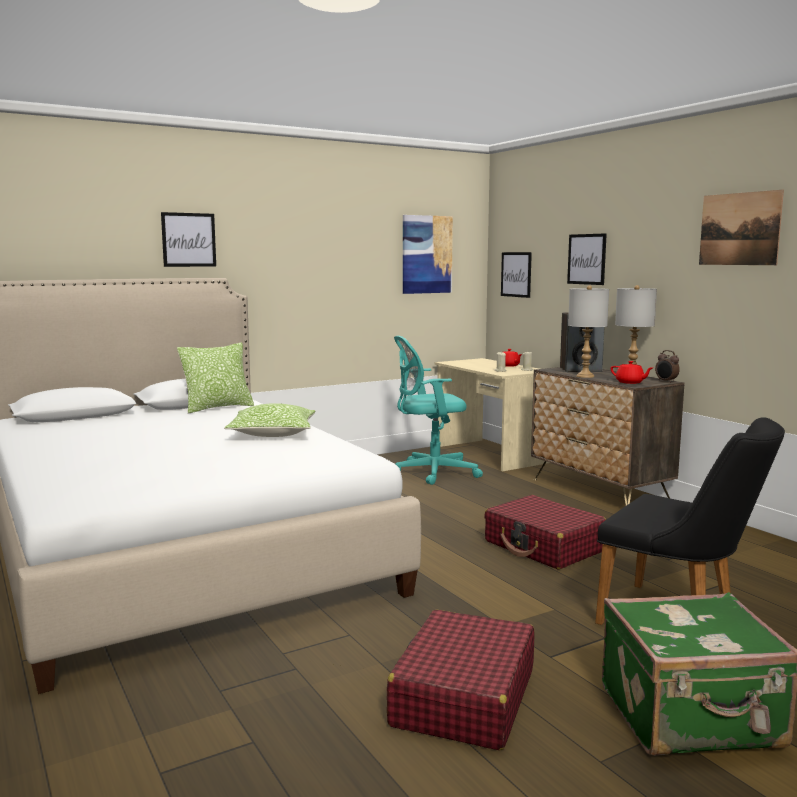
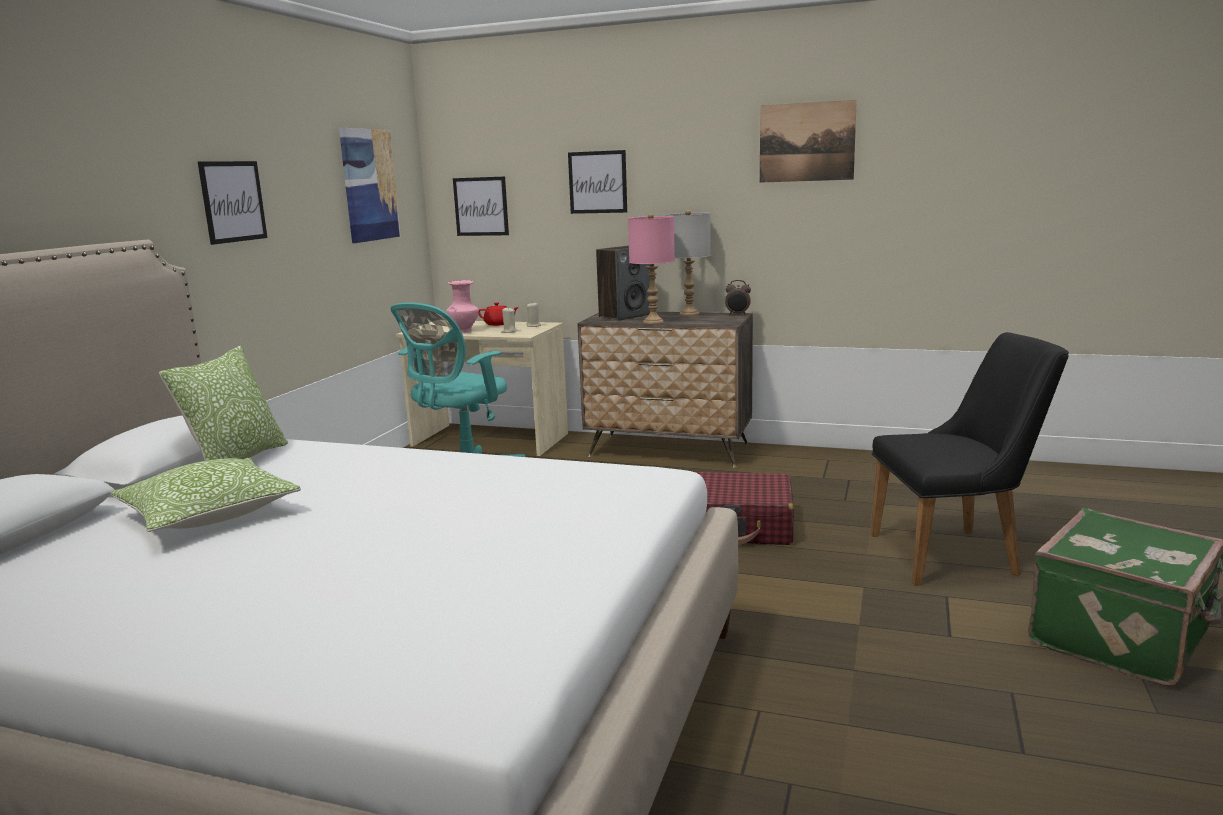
camera: 40 degrees left, 5 degrees up
picture [161,212,216,267] -> picture moved to [198,161,267,245]
pillow [224,403,315,437] -> pillow moved to [110,458,301,532]
red suitcase [387,609,535,750] -> none
grey table lamp [568,285,609,378] -> pink table lamp [628,213,675,324]
red teapot [611,361,653,384] -> none
none -> pink vase [446,280,479,333]

